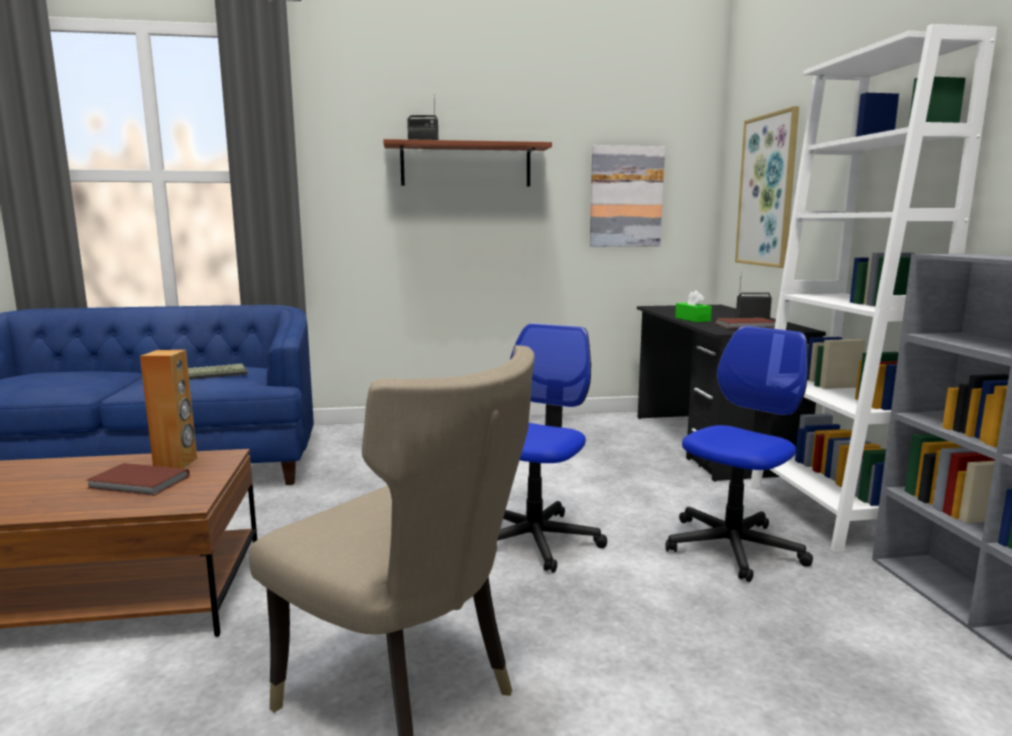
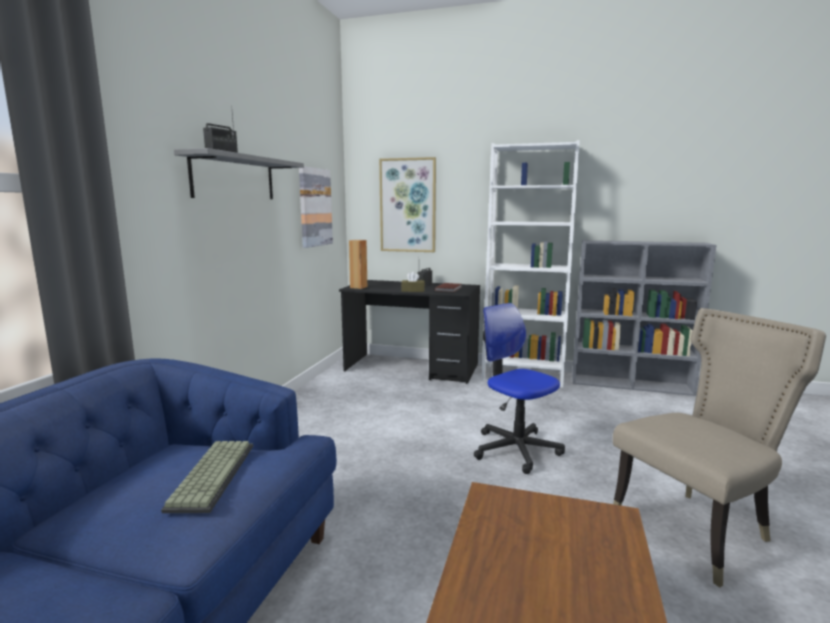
camera: 65 degrees left, 0 degrees up
brown book [87,463,190,496] -> none
brown speaker [140,350,197,469] -> brown speaker moved to [349,240,367,289]
brown shelf [383,139,552,187] -> grey shelf [174,148,304,199]
office chair [666,326,813,582] -> none
green tissue box [675,290,712,322] -> brown tissue box [401,272,425,292]

